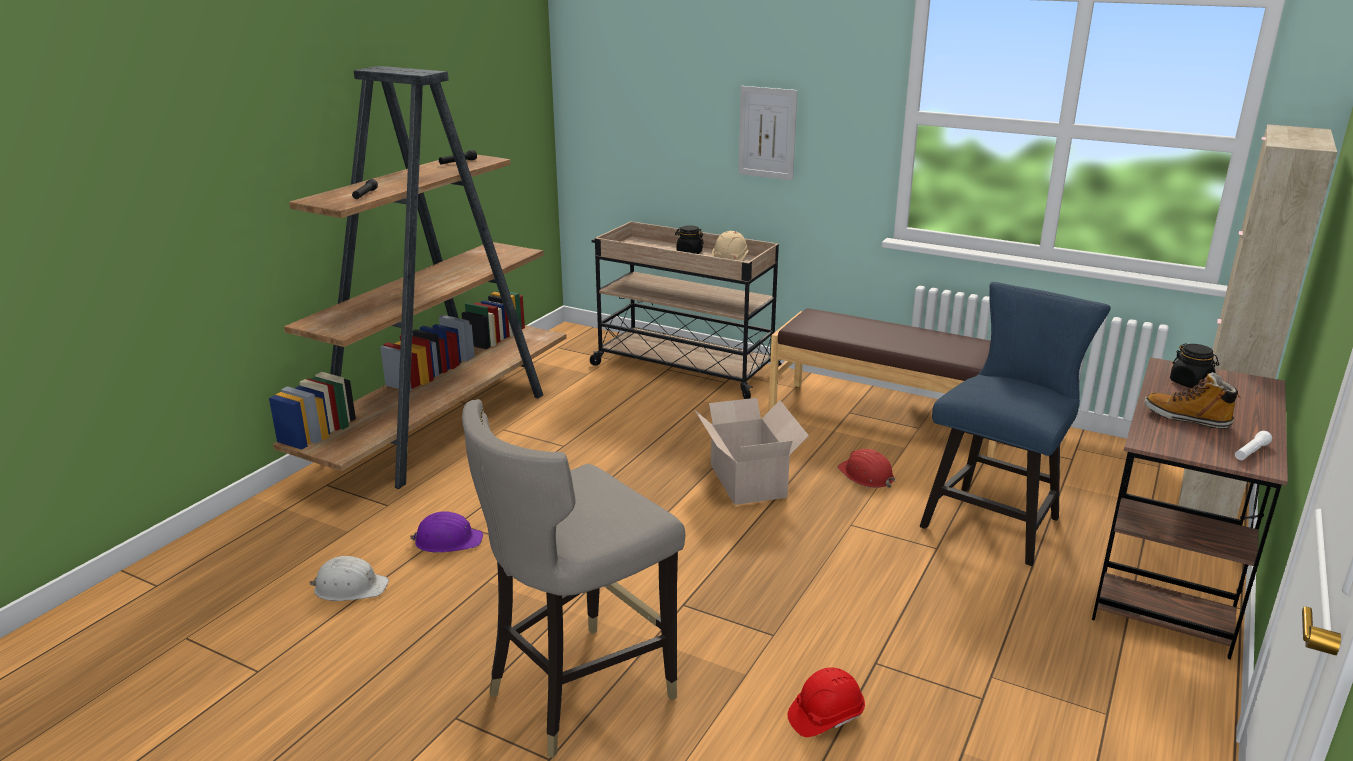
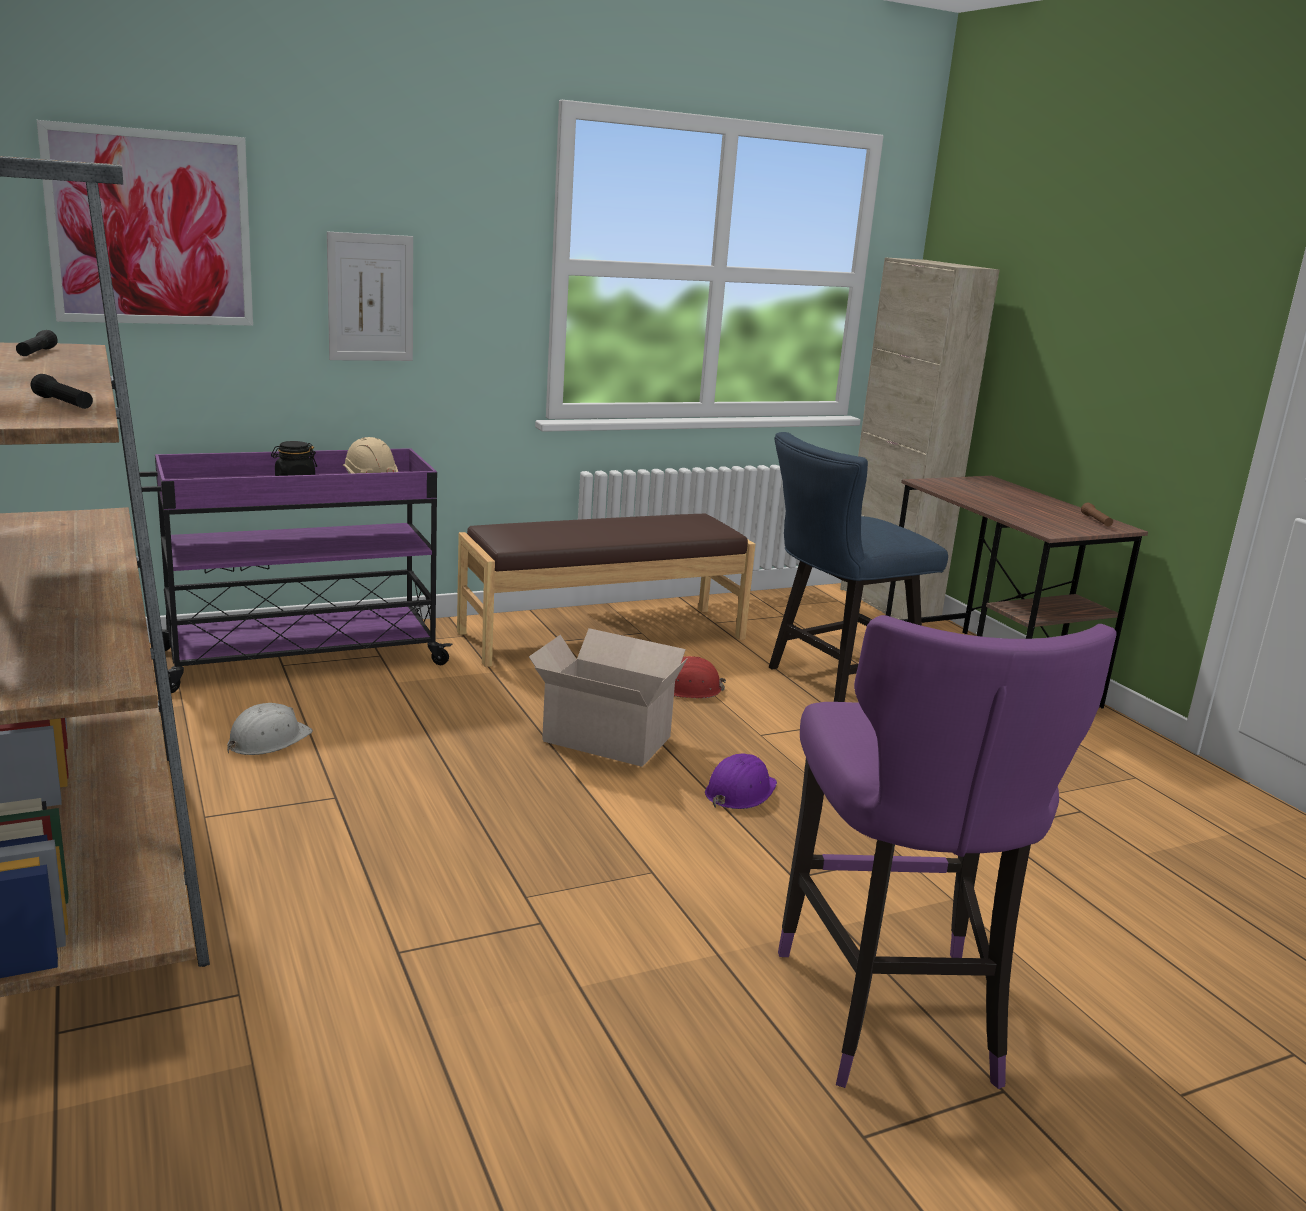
camera: 55 degrees left, 5 degrees down
white hard hat [309,556,389,601] -> white hard hat moved to [227,703,313,755]
purple hard hat [410,511,483,553] -> purple hard hat moved to [705,753,777,809]
grey stool [462,399,685,758] -> purple stool [778,615,1117,1089]
beige cart [590,221,781,399] -> purple cart [139,448,452,693]
red hard hat [788,668,865,737] -> none
blue chair [920,282,1111,566] -> blue chair turned 105 degrees counterclockwise [769,432,948,702]
boot [1144,372,1241,429] -> none
black jar [1170,343,1219,388] -> none
white flashlight [1235,431,1272,460] -> brown flashlight [1081,503,1113,526]
none -> picture [37,120,253,326]

